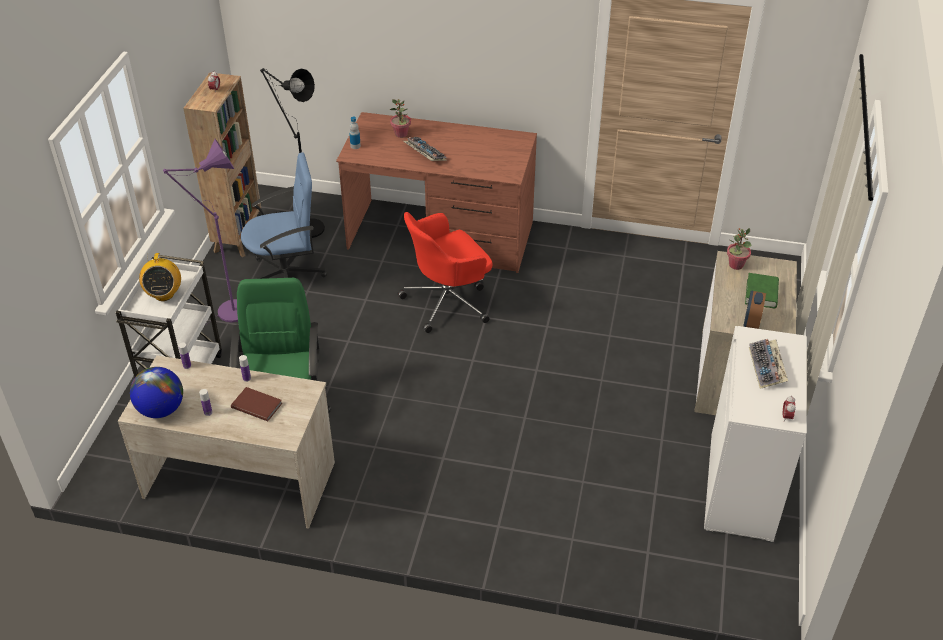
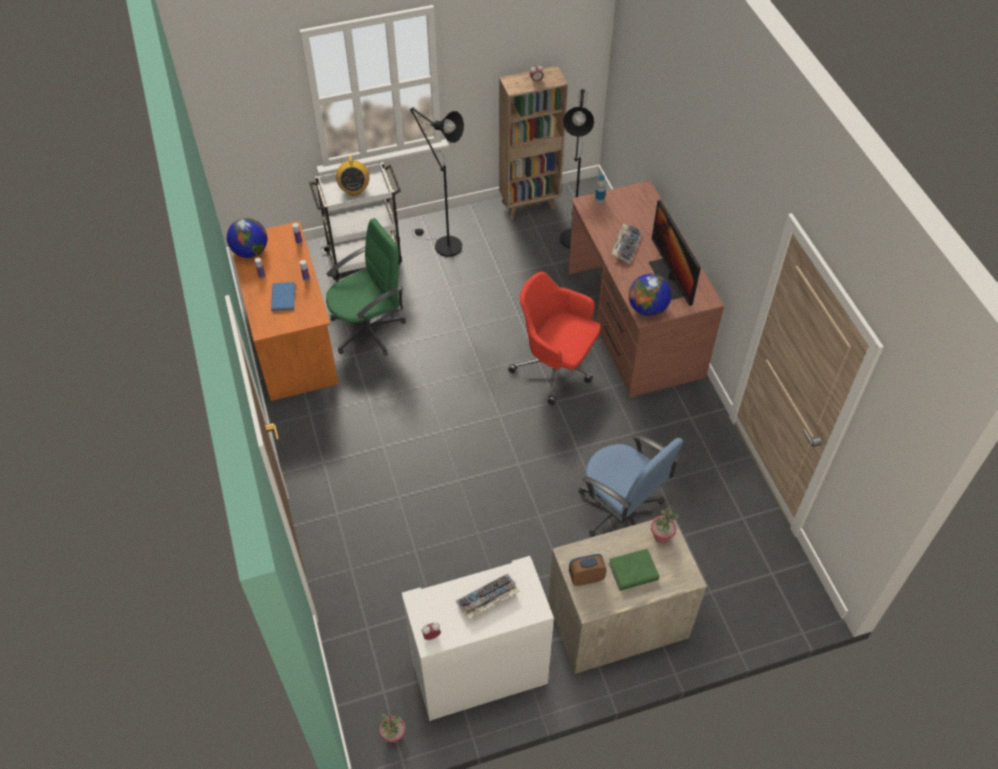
camera: 60 degrees right, 10 degrees up
beige desk [118,355,335,529] -> orange desk [232,221,339,401]
radio [139,253,181,301] -> radio turned 60 degrees counterclockwise [336,156,369,196]
purple floor lamp [163,139,238,325] -> black floor lamp [410,107,464,257]
brown book [231,387,282,421] -> blue book [271,282,295,311]
blue office chair [241,152,327,279] -> blue office chair moved to [579,433,683,537]
potted plant [390,99,411,138] -> potted plant moved to [380,710,405,743]
none -> globe [629,274,671,316]
none -> monitor [649,200,701,306]

